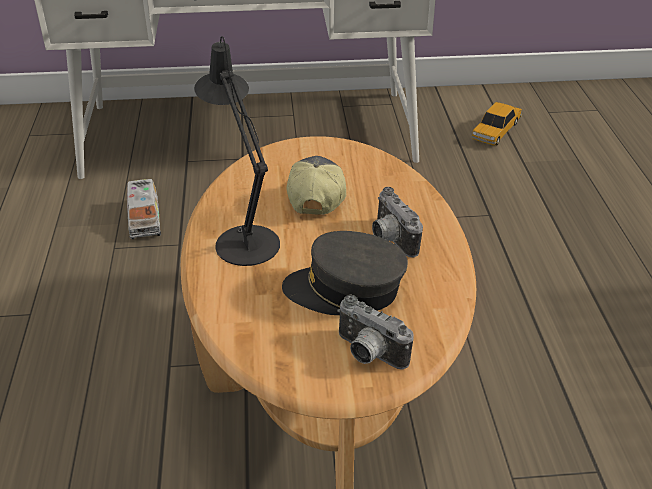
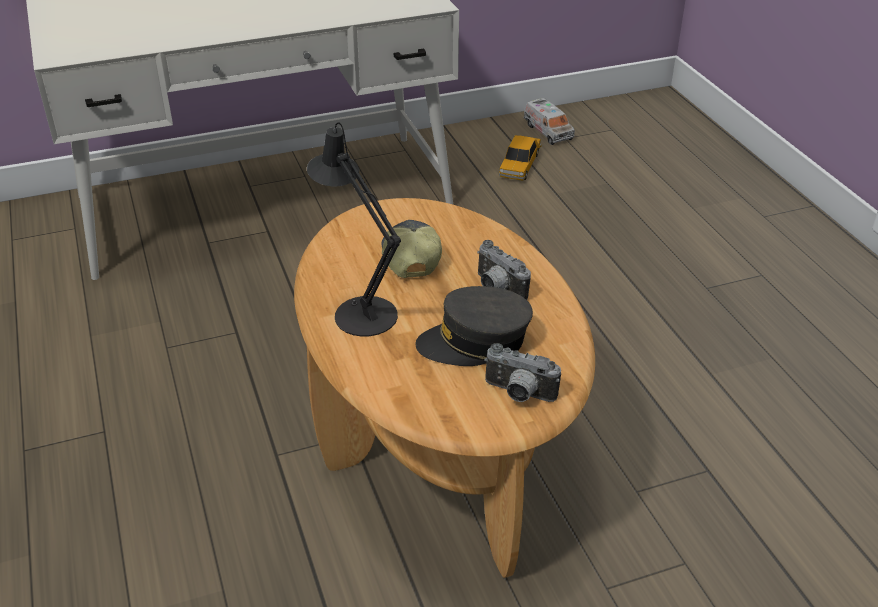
camera: 15 degrees left, 0 degrees up
toy truck [127,179,161,239] -> toy truck moved to [523,98,575,145]

